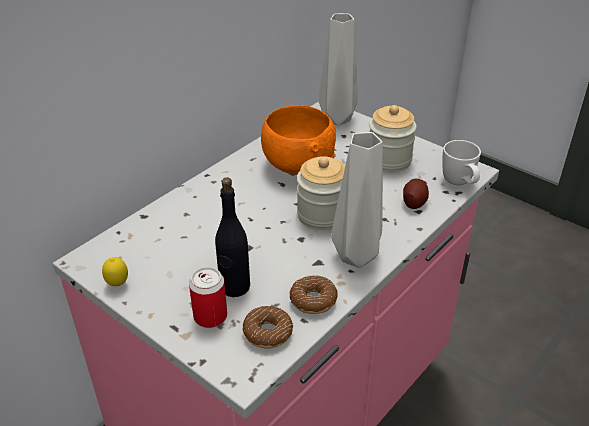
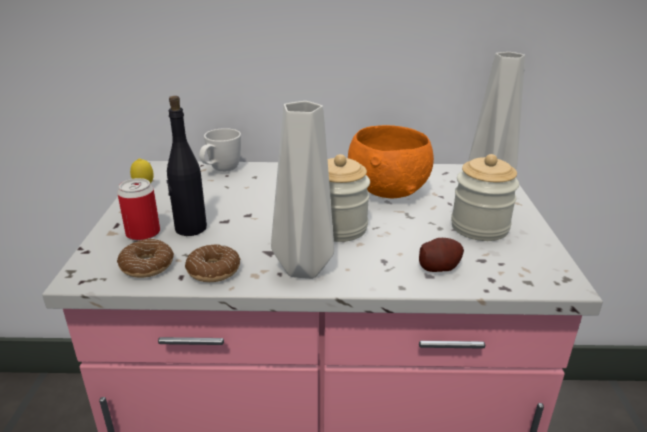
camera: 50 degrees right, 10 degrees down
white mug [442,140,481,185] -> white mug moved to [199,128,241,172]

